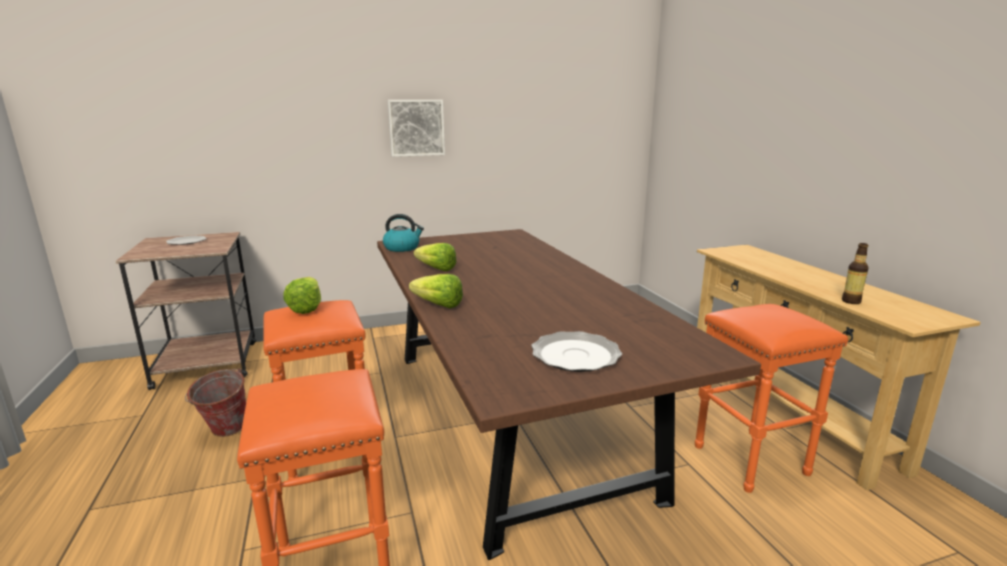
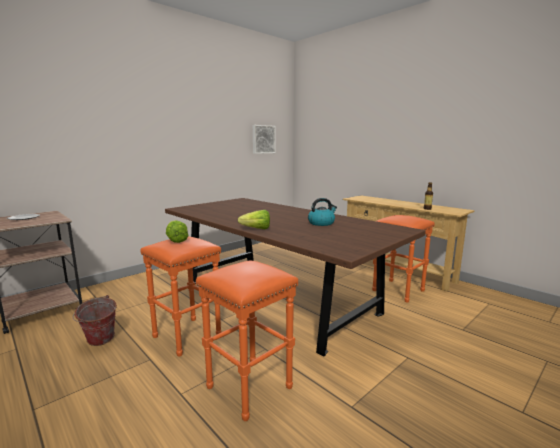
camera: 25 degrees left, 5 degrees down
kettle [383,214,424,252] -> kettle moved to [308,198,337,226]
picture [388,100,445,157] -> picture moved to [253,125,276,154]
lettuce [414,243,457,271] -> none
plate [531,331,622,372] -> none

